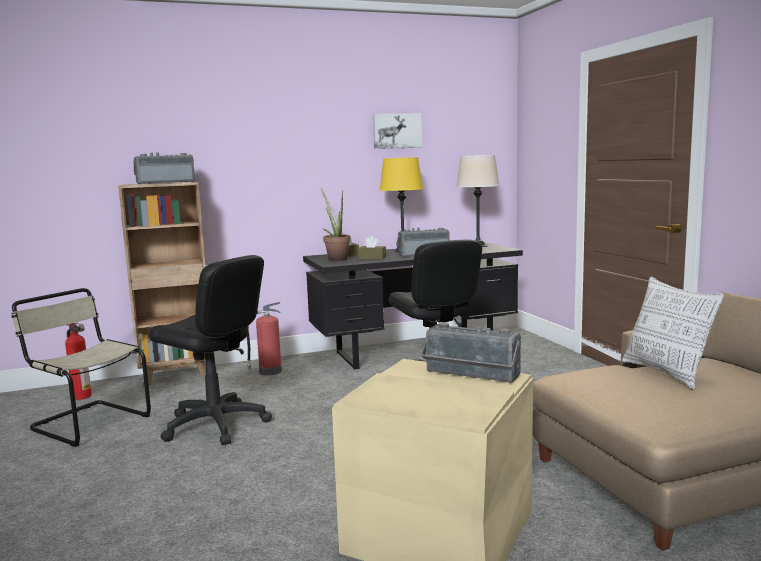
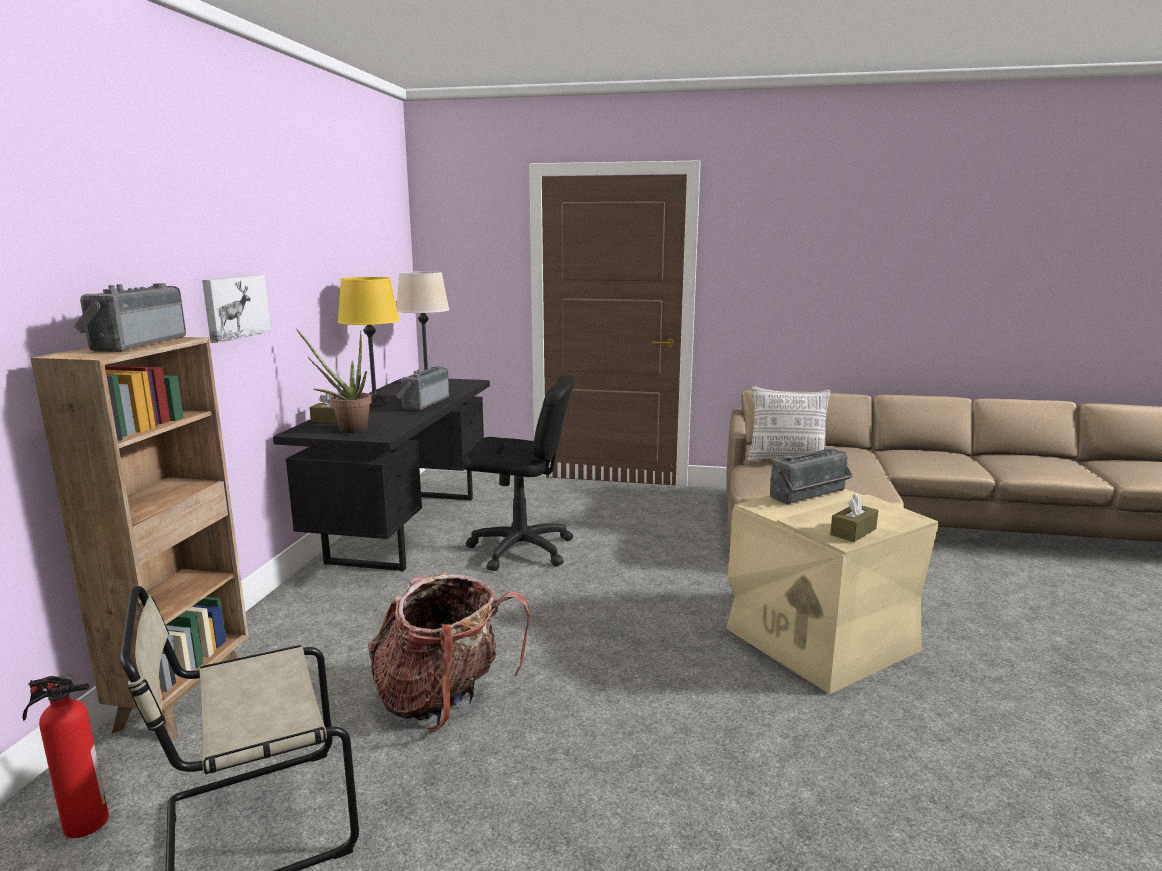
camera: 60 degrees left, 5 degrees up
black office chair [149,255,272,445] -> backpack [368,572,530,732]
fire extinguisher [247,302,282,375] -> none
brown tissue box [358,236,386,259] -> brown tissue box moved to [830,493,878,542]
picture [373,113,422,149] -> picture moved to [202,275,271,343]

